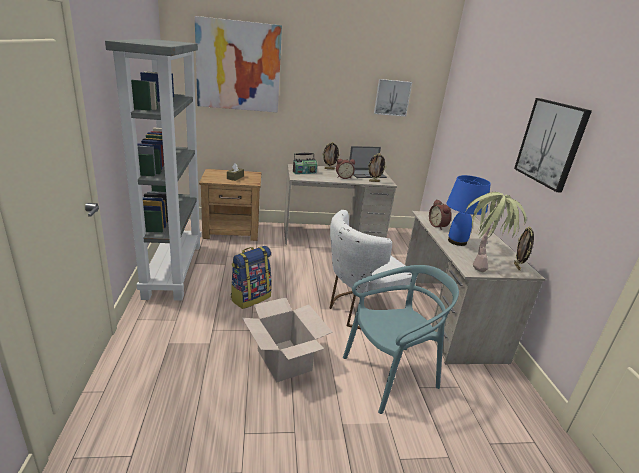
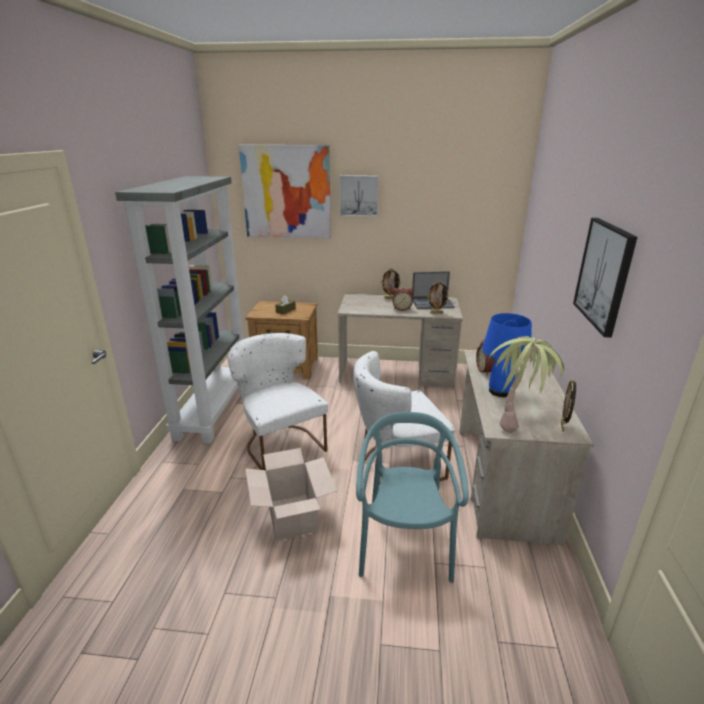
camera: 15 degrees right, 0 degrees up
backpack [231,246,272,309] -> white chair [227,333,328,470]
radio [293,153,317,174] -> none
turquoise chair [343,265,459,414] -> turquoise chair turned 75 degrees counterclockwise [356,412,469,583]
picture [374,79,412,117] -> picture moved to [339,175,379,217]

